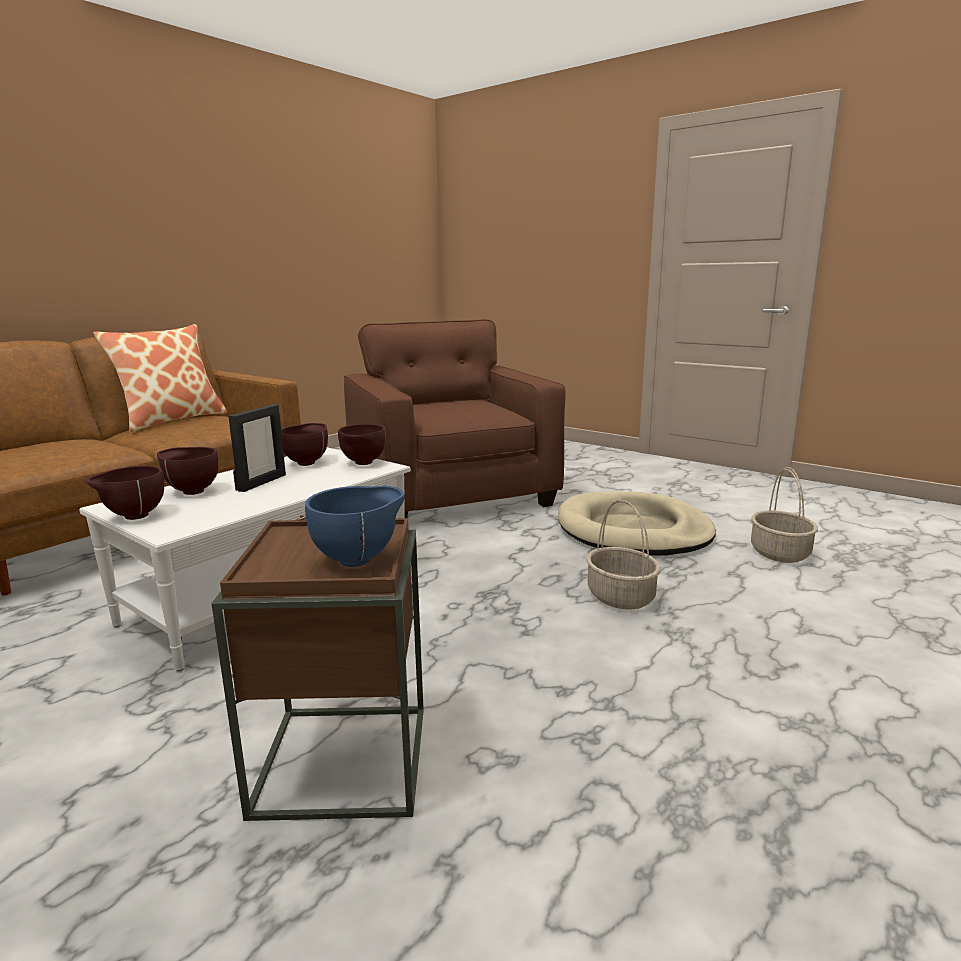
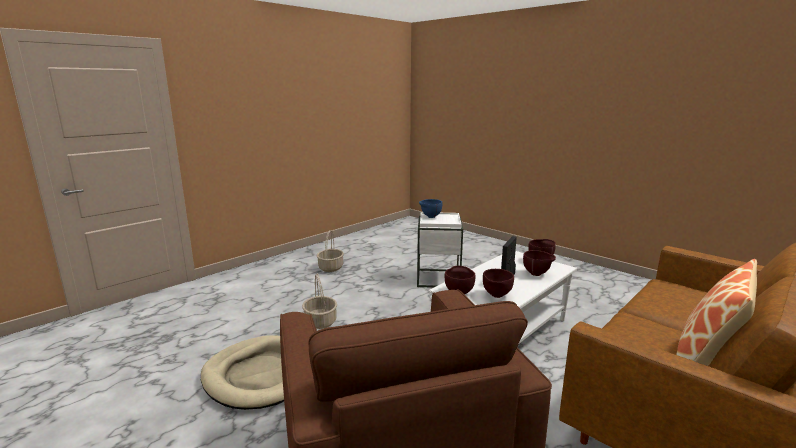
camera: 175 degrees left, 0 degrees up
brown side table [211,518,424,821] -> white side table [417,212,463,288]
basket [751,467,818,563] -> basket moved to [317,230,344,272]

